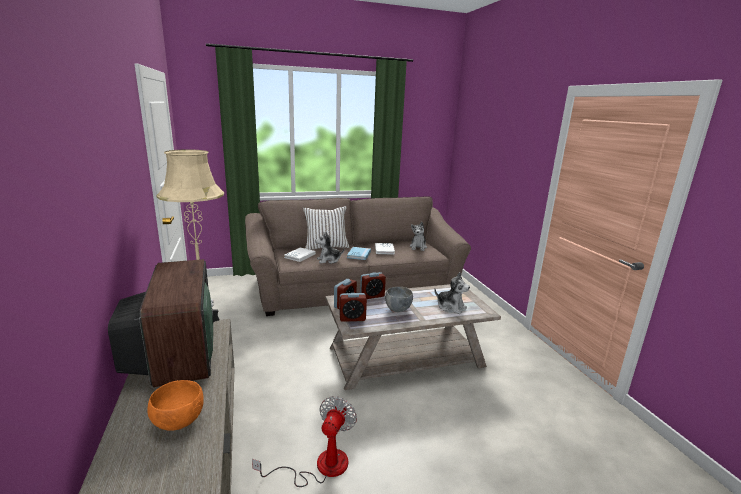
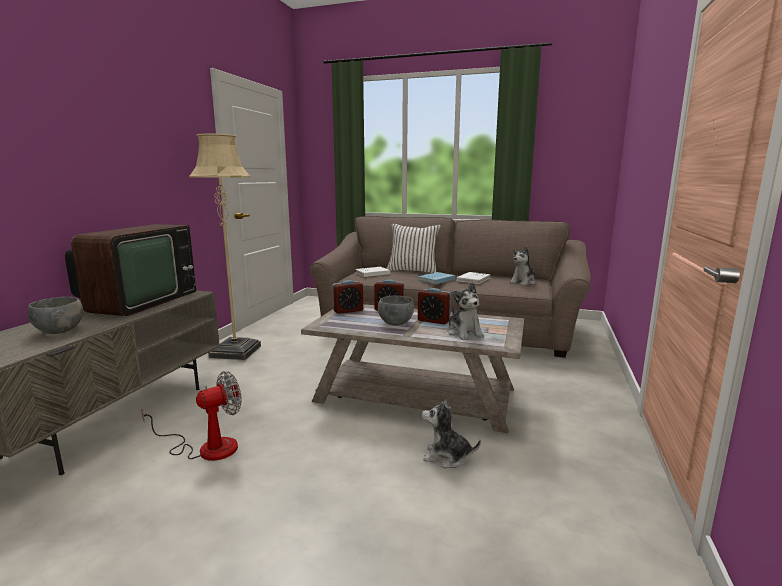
camera: 35 degrees right, 5 degrees down
orange bowl [147,380,204,431] -> grey bowl [28,297,83,334]
plush toy [315,232,345,264] -> plush toy moved to [422,399,481,468]
alarm clock [340,293,367,322] -> alarm clock moved to [418,288,451,324]

